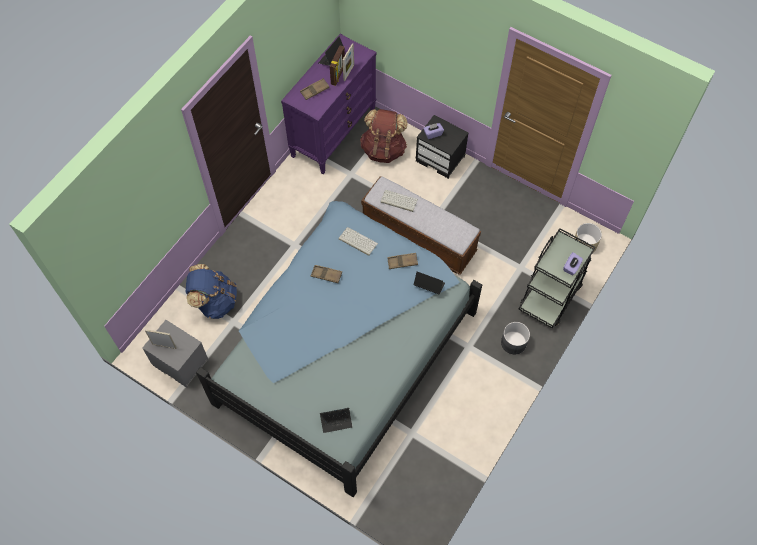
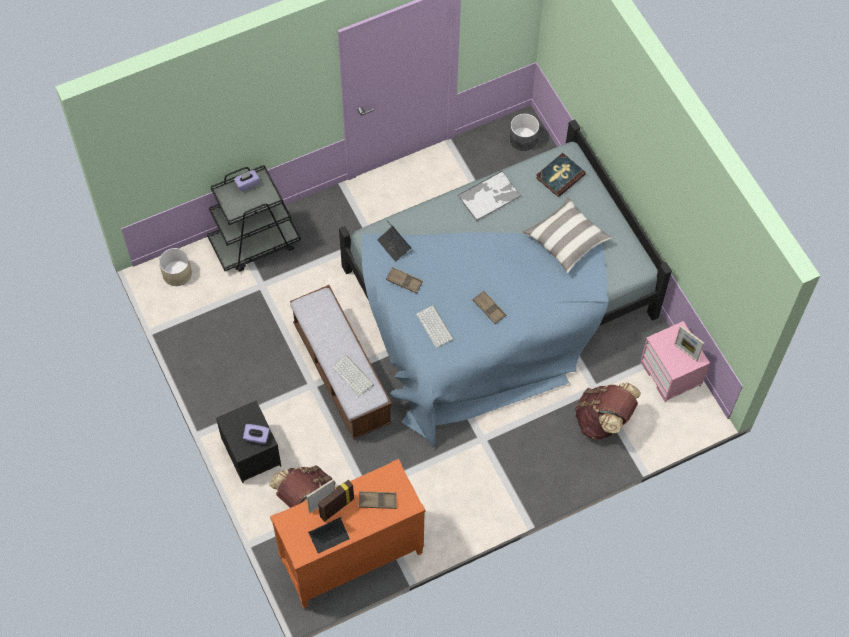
camera: 150 degrees left, 0 degrees up
grey nightstand [142,320,209,388] -> pink nightstand [640,321,710,403]
blue backpack [186,264,237,319] -> brown backpack [575,382,641,440]
purple dresser [281,34,377,174] -> orange dresser [270,459,425,608]
laptop [320,408,352,433] -> book [536,153,586,197]
grey planter [501,322,530,354] -> grey planter moved to [510,114,539,151]
none -> tray [458,171,521,221]
none -> pillow [524,197,612,273]

